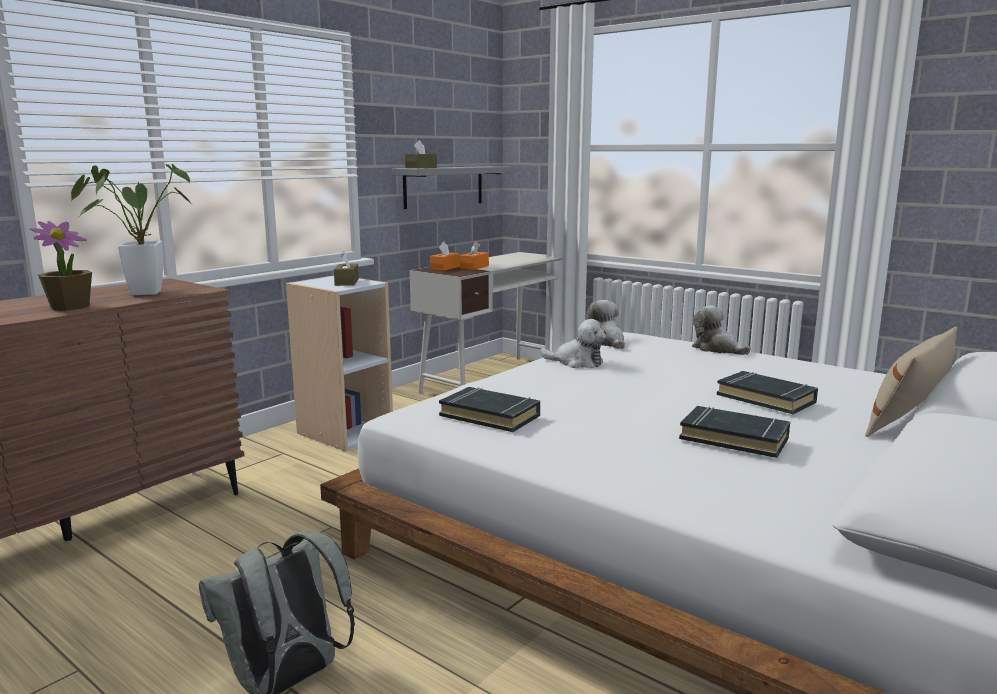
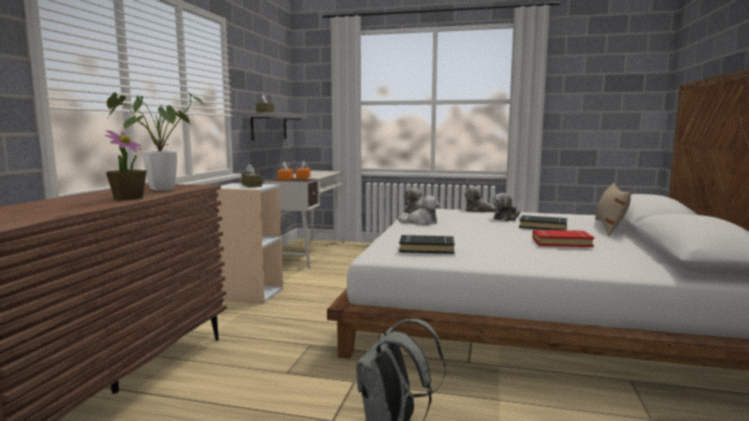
camera: 25 degrees left, 5 degrees down
black book [679,406,790,458] -> red book [532,229,594,247]
none -> plush toy [492,193,520,221]

